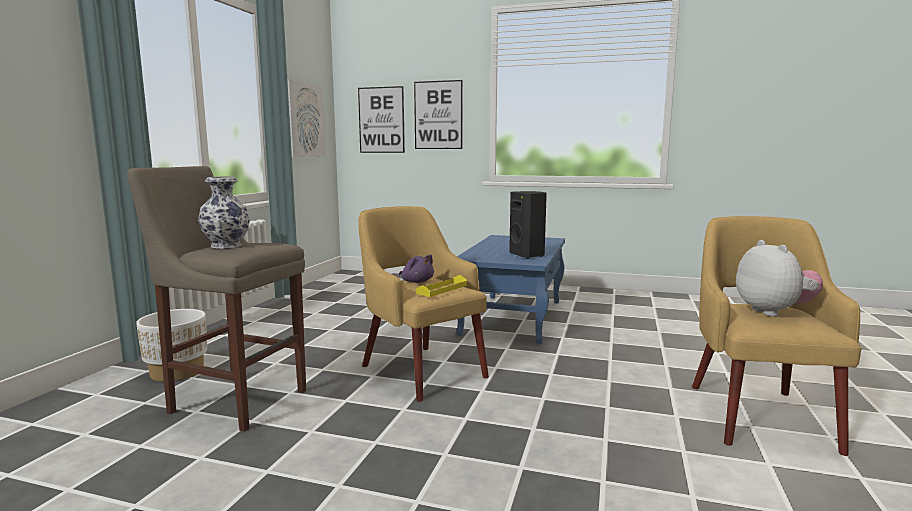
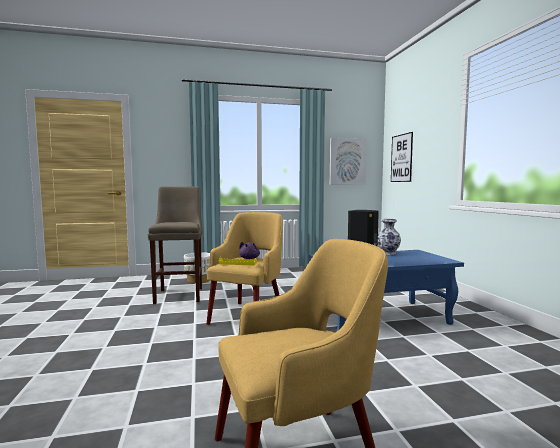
camera: 60 degrees right, 5 degrees down
vase [198,177,250,249] -> vase moved to [378,219,401,255]
picture [414,80,463,149] -> none
plush toy [736,240,823,317] -> none

